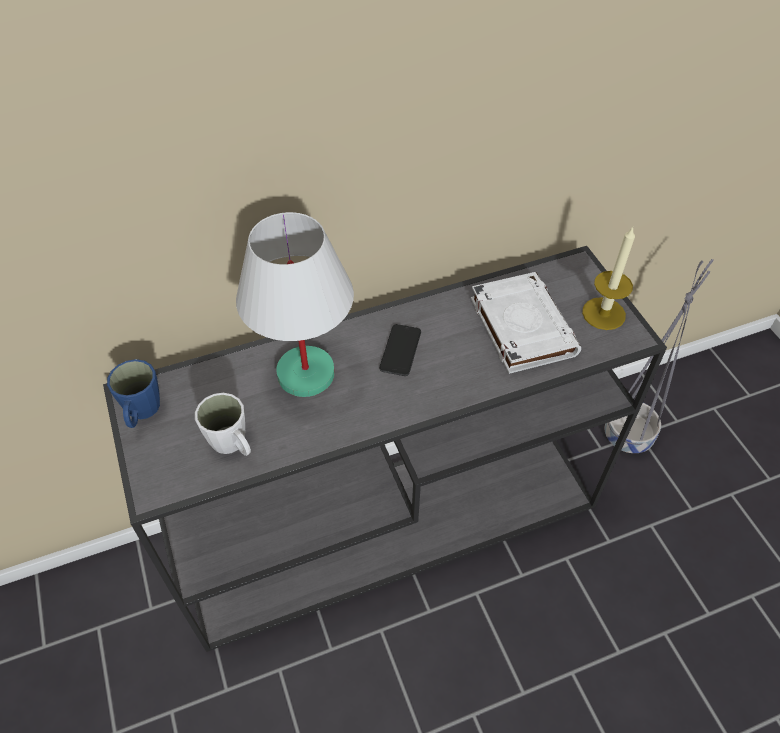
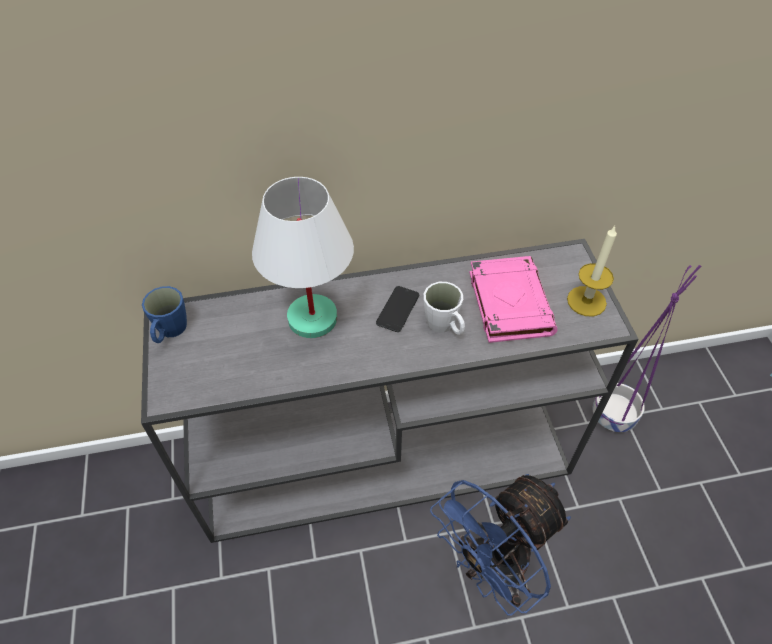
camera: 10 degrees right, 0 degrees up
white mug [195,393,251,456] -> white mug moved to [424,282,465,335]
white book [471,272,581,374] -> pink book [469,256,558,343]
grey planter [604,259,714,453] -> purple planter [592,265,701,432]
none -> blue fan [430,474,571,616]

